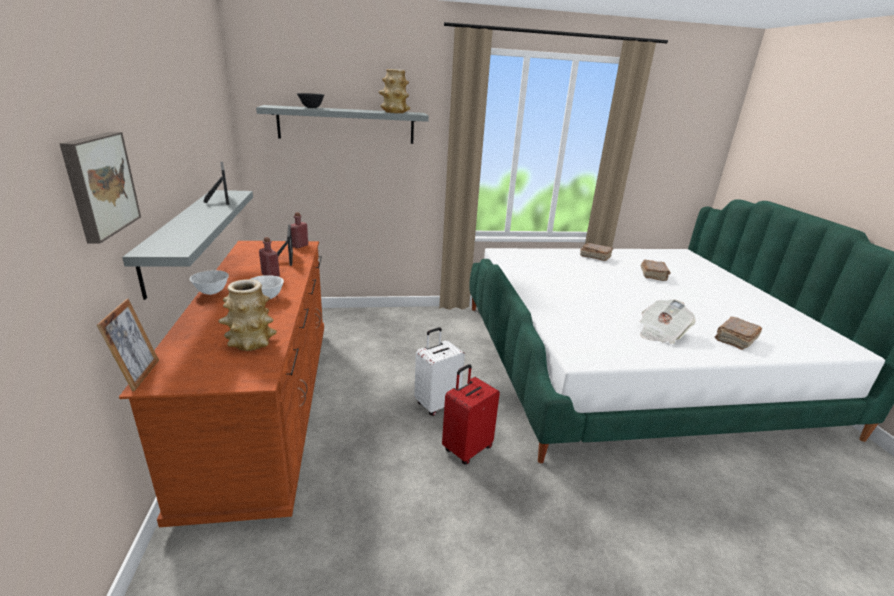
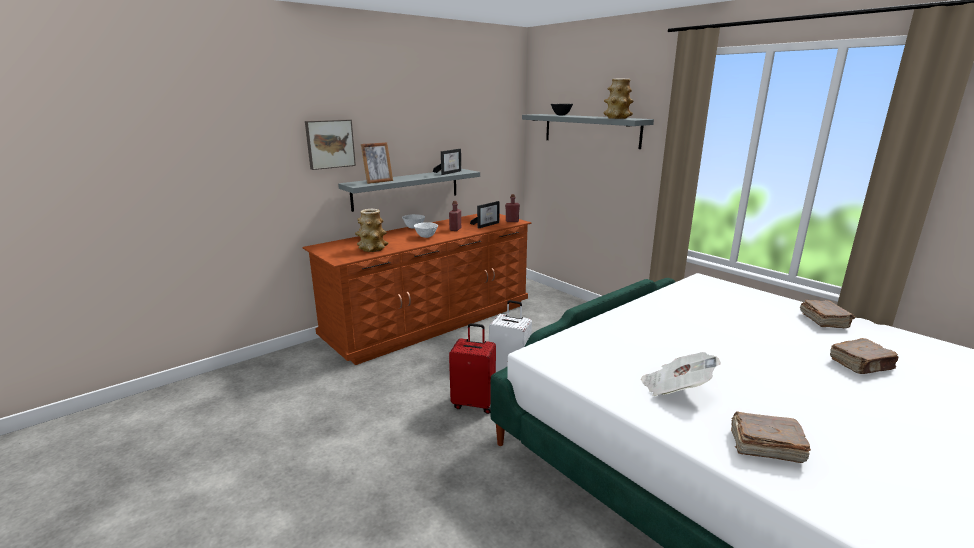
camera: 60 degrees right, 5 degrees down
picture frame [97,299,159,392] -> picture frame moved to [361,142,393,184]

